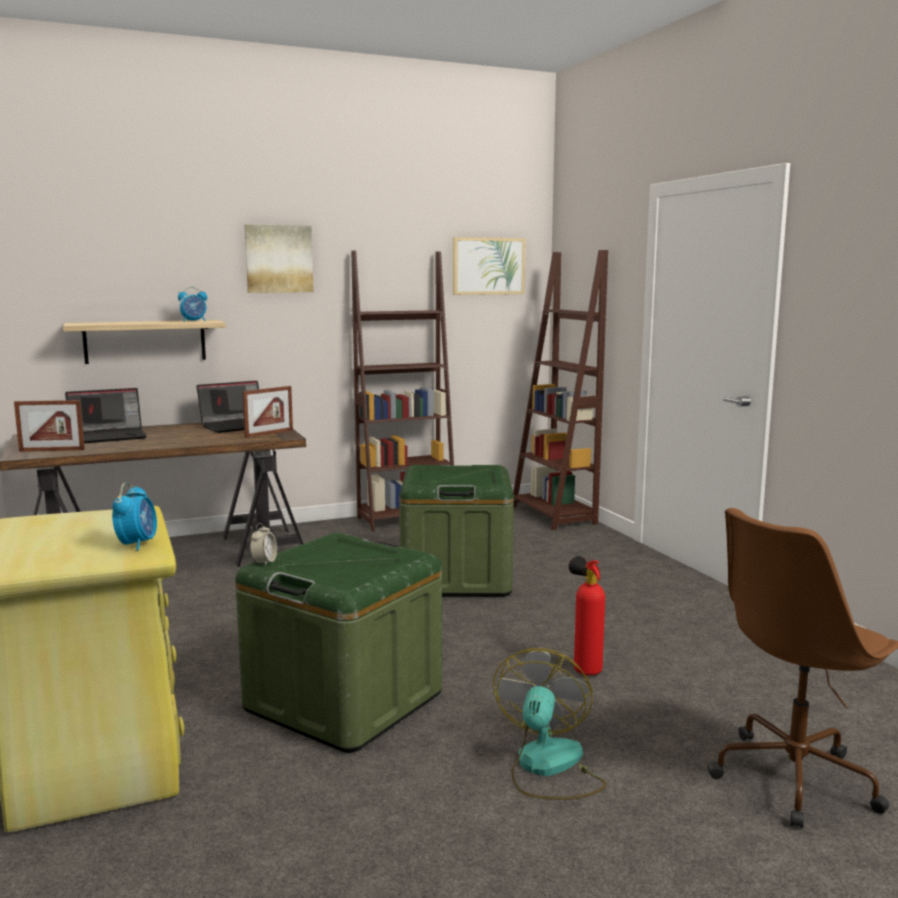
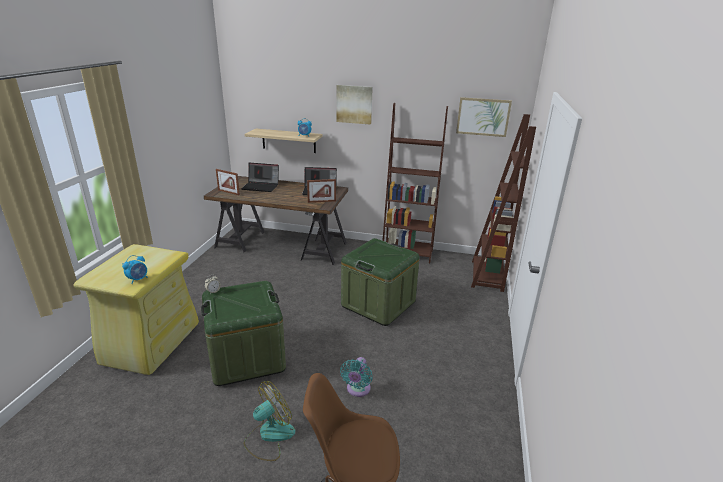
camera: 35 degrees right, 15 degrees up
fire extinguisher [569,556,605,676] -> turquoise fan [340,357,373,397]

